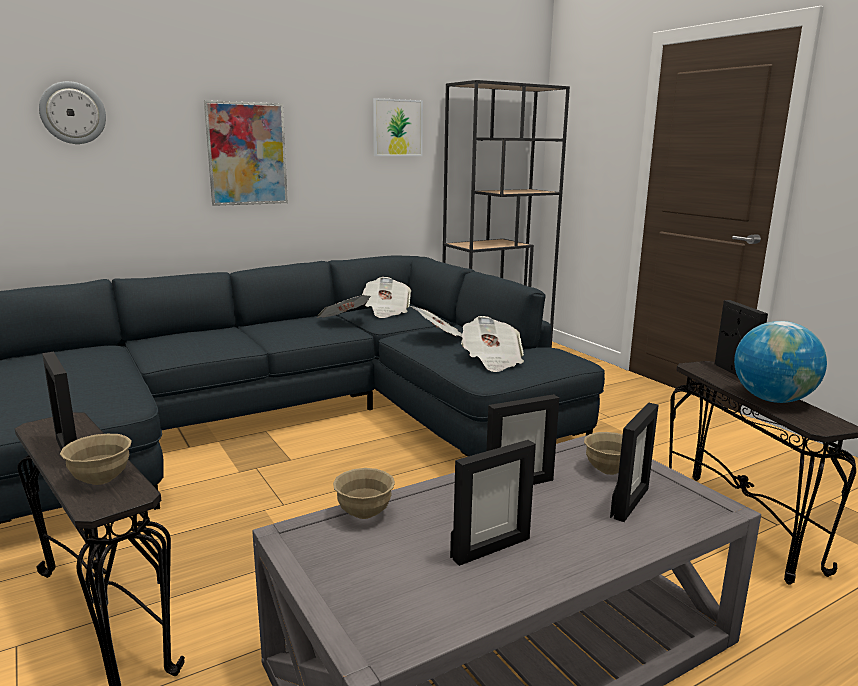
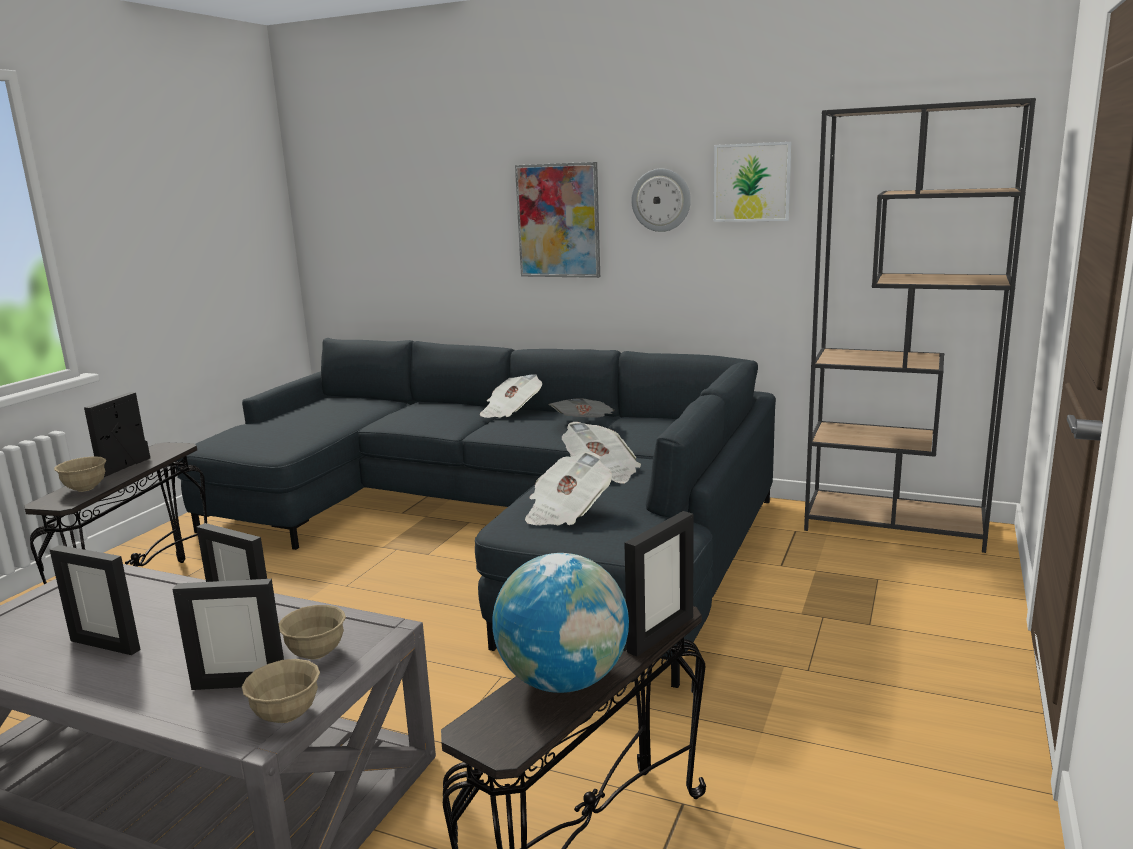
camera: 55 degrees right, 0 degrees up
wall clock [39,81,106,144] -> wall clock moved to [631,169,691,232]
beige bowl [333,468,395,519] -> beige bowl moved to [242,659,320,723]
newspaper [362,277,411,318] -> newspaper moved to [480,374,542,418]

